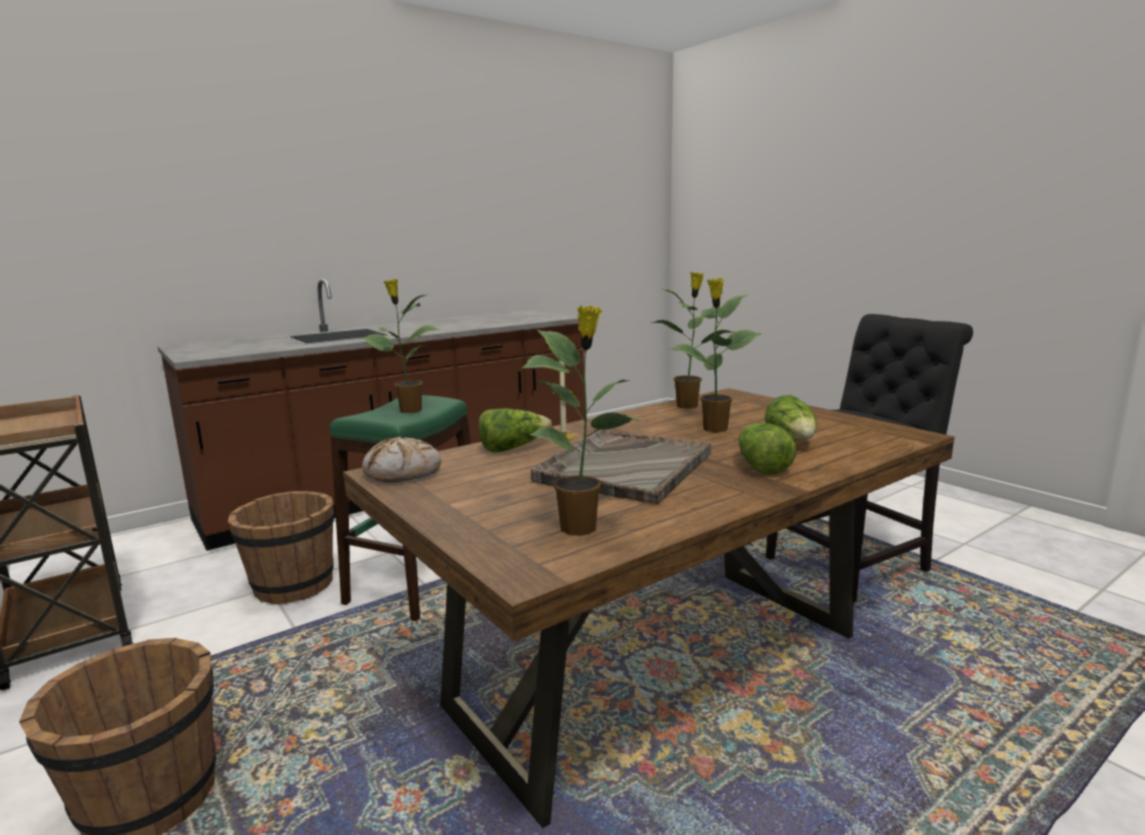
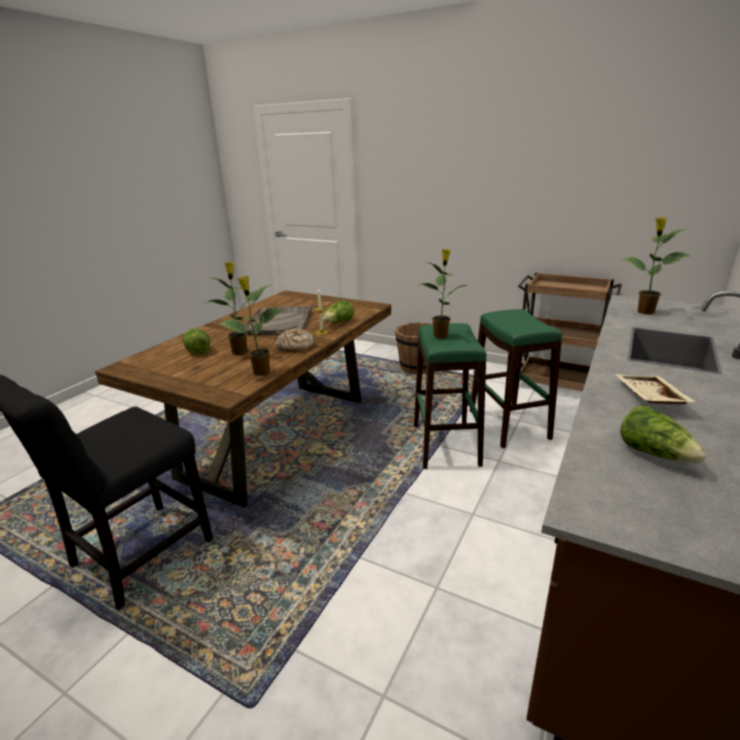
camera: 155 degrees right, 10 degrees up
brown bucket [228,491,334,604] -> green stool [470,309,562,448]
bread [362,436,441,483] -> bread moved to [276,329,314,352]
potted plant [522,306,639,536] -> potted plant moved to [621,217,692,315]
lettuce [738,422,796,475] -> lettuce moved to [620,406,706,463]
none -> beige tray [615,374,696,404]

